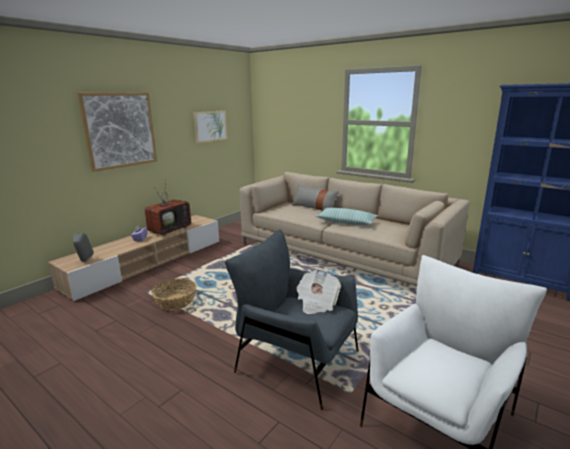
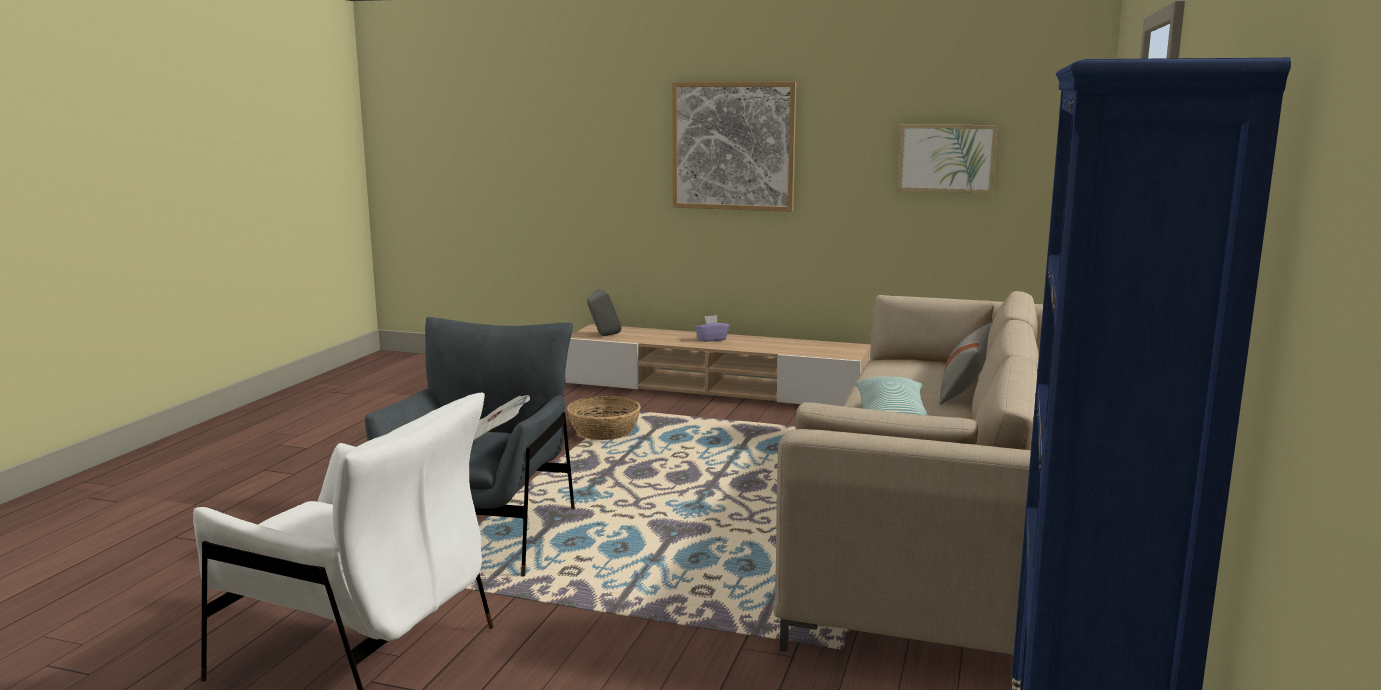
camera: 70 degrees right, 5 degrees down
television [145,179,191,236] -> none

